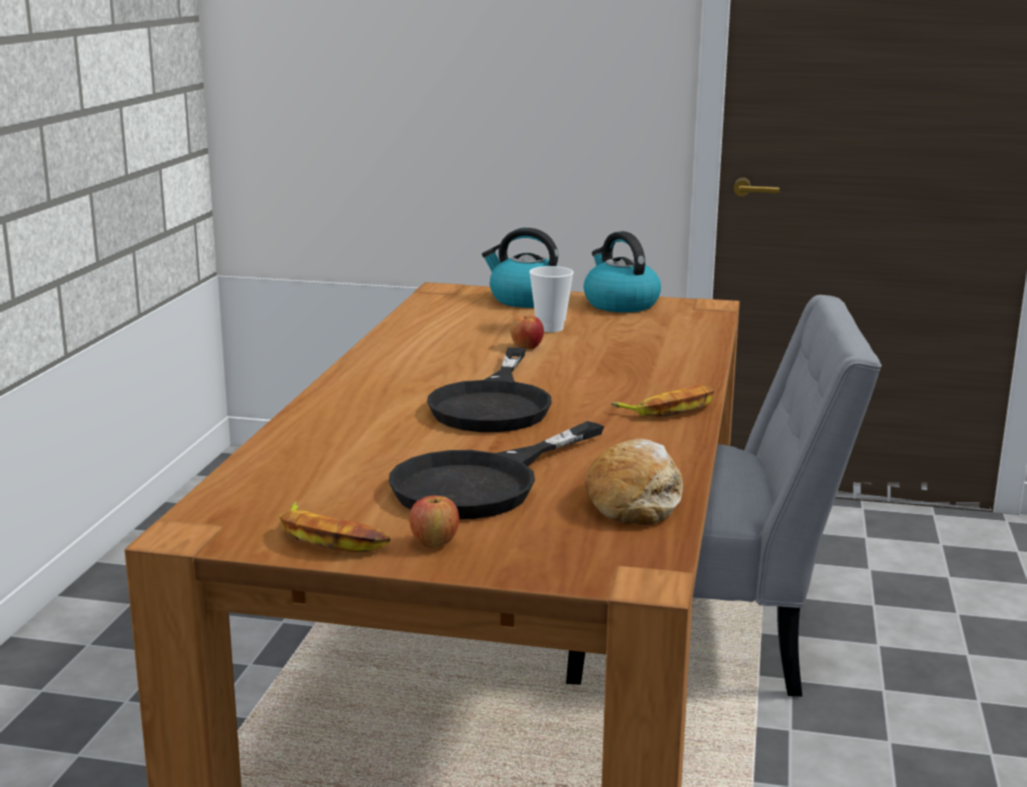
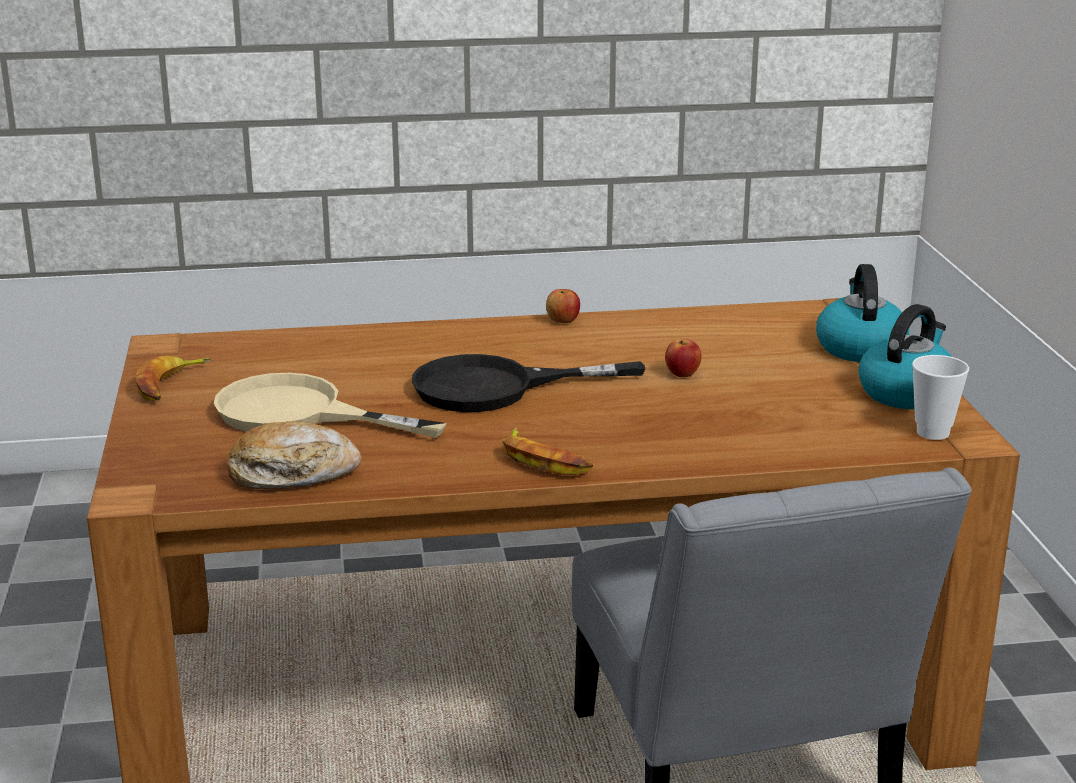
camera: 70 degrees right, 5 degrees up
black frying pan [389,421,604,519] -> beige frying pan [214,373,447,438]
apple [409,496,459,548] -> apple moved to [546,289,580,323]
cup [529,266,574,332] -> cup moved to [912,355,969,440]

